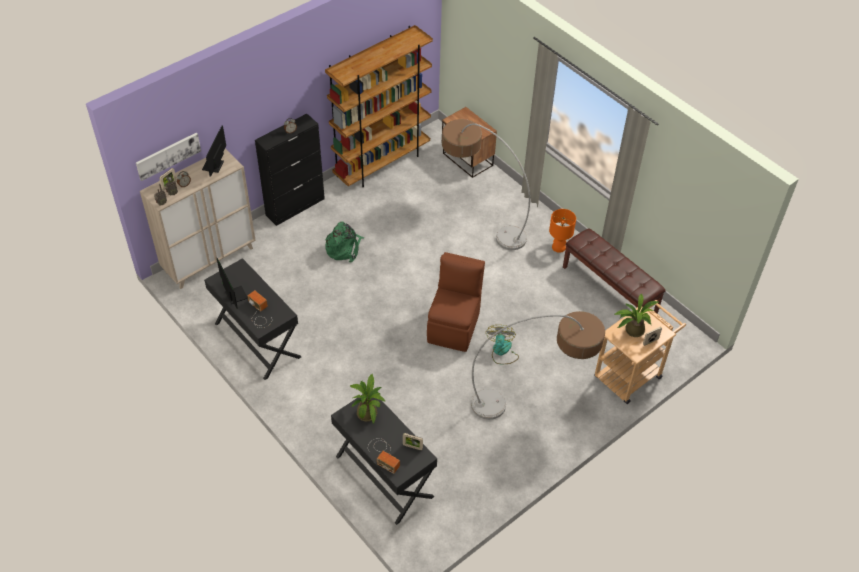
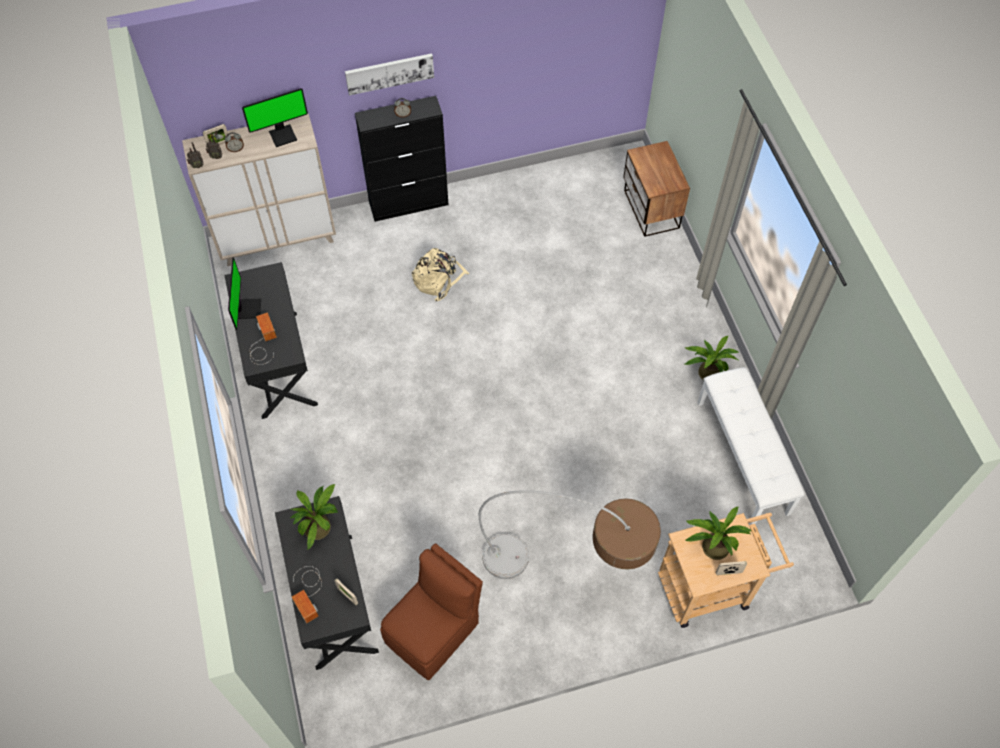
camera: 25 degrees right, 10 degrees up
picture [136,133,201,181] -> picture moved to [345,53,434,96]
monitor [202,126,226,177] -> monitor turned 150 degrees counterclockwise [242,88,308,147]
brown bookcase [325,25,433,187] -> none
green backpack [325,222,364,263] -> beige backpack [412,248,469,301]
brown chair [427,252,485,352] -> brown chair moved to [380,543,483,680]
floor lamp [442,119,530,250] -> none
fan [486,325,519,364] -> none
orange table lamp [549,209,576,253] -> potted plant [685,336,739,381]
brown bench [563,229,666,314] -> white bench [697,367,804,525]

